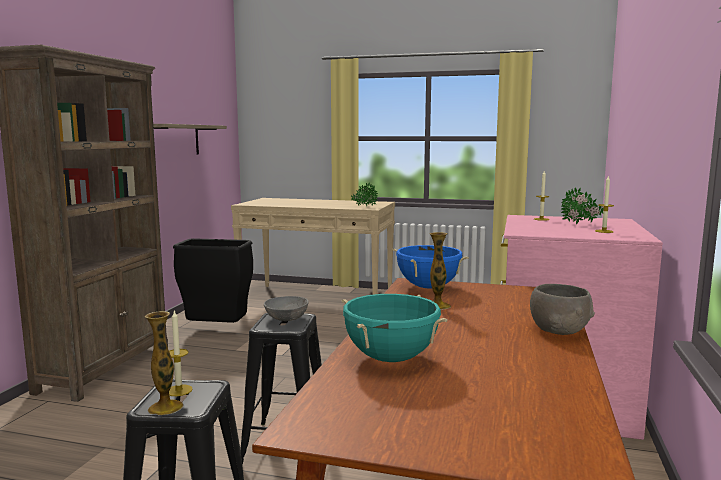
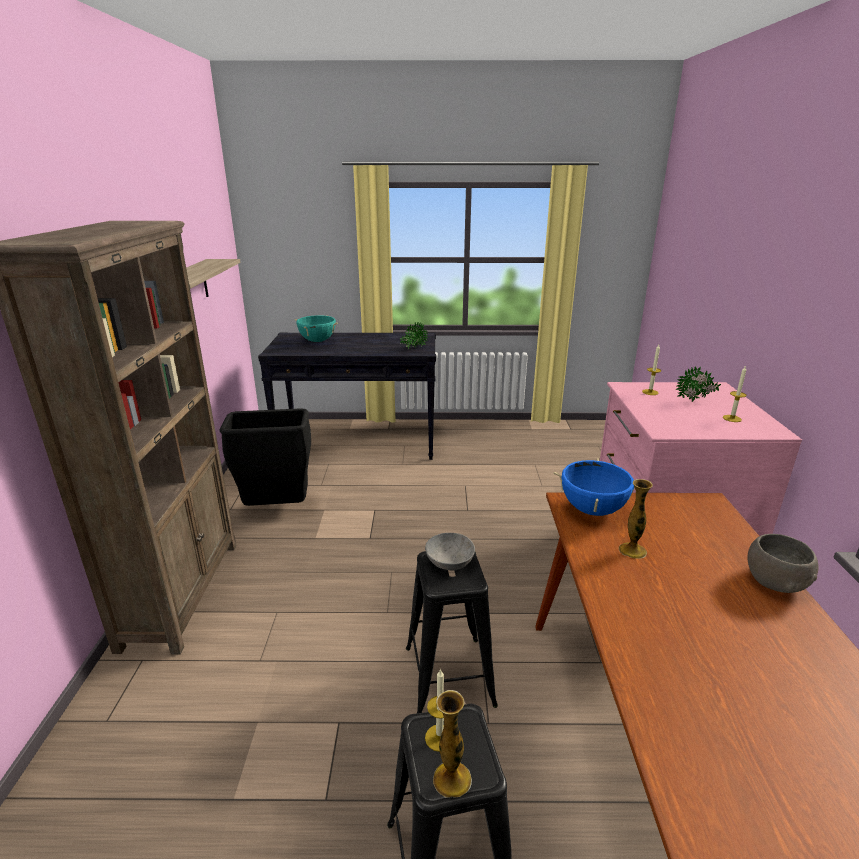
camera: 15 degrees left, 15 degrees up
beige console table [231,198,395,295] -> black console table [258,332,436,460]
turquoise cooking pot [341,294,447,362] -> turquoise cooking pot moved to [295,315,338,342]

